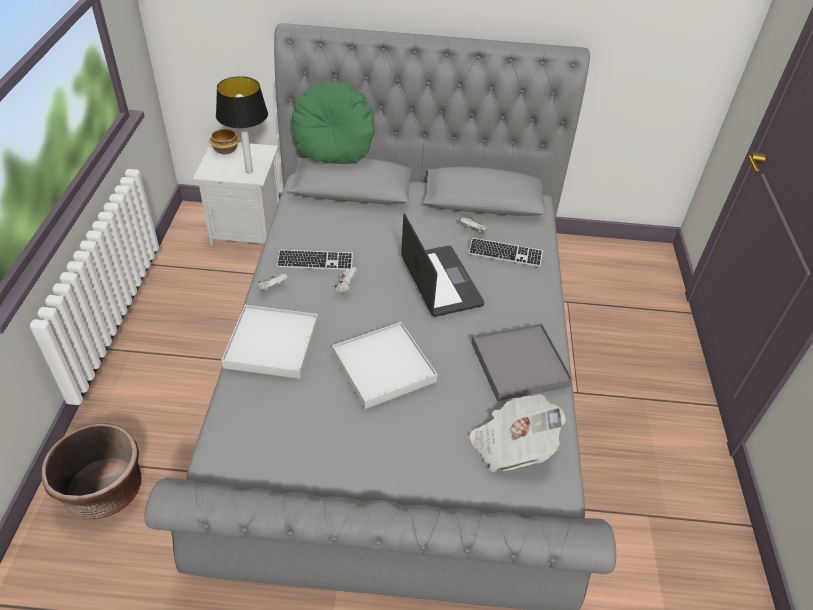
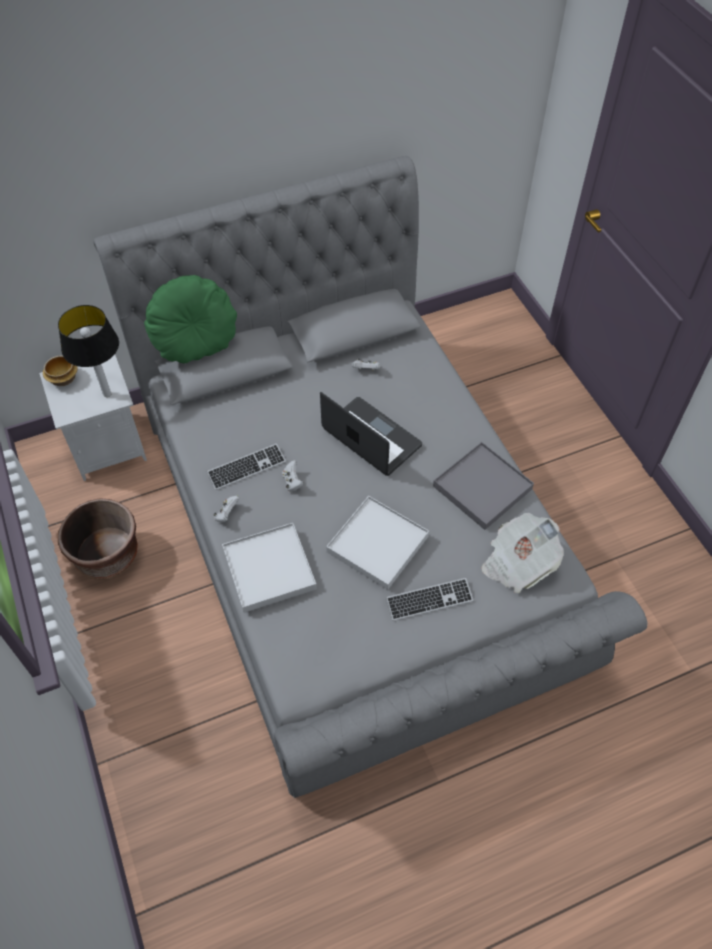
camera: 25 degrees left, 10 degrees up
brown planter [42,423,141,520] -> brown planter moved to [58,498,138,580]
keyboard [468,238,543,267] -> keyboard moved to [386,578,473,621]

